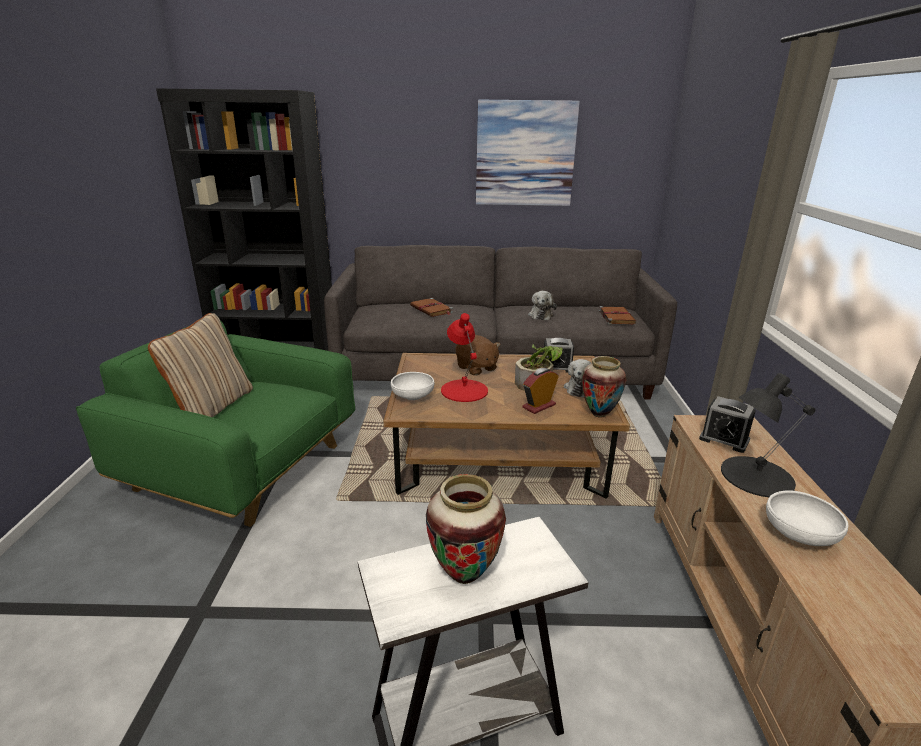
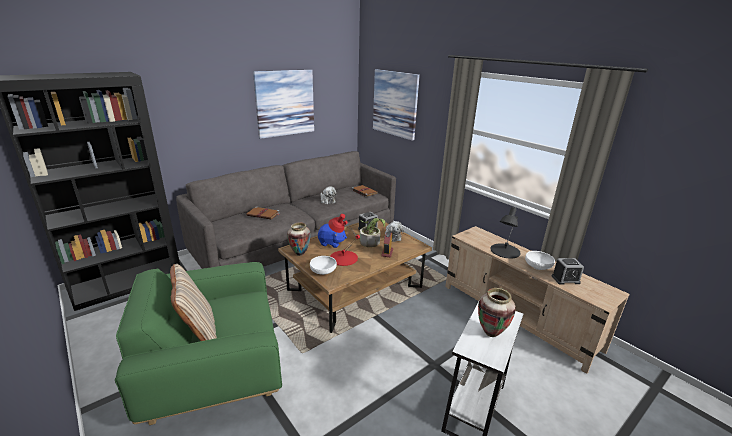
camera: 40 degrees left, 0 degrees up
brown plush toy [455,335,500,376] -> blue plush toy [318,224,347,248]
vase [582,356,626,418] -> vase moved to [287,222,311,256]
alarm clock [699,396,756,453] -> alarm clock moved to [552,258,584,285]
none -> picture [373,69,420,141]

